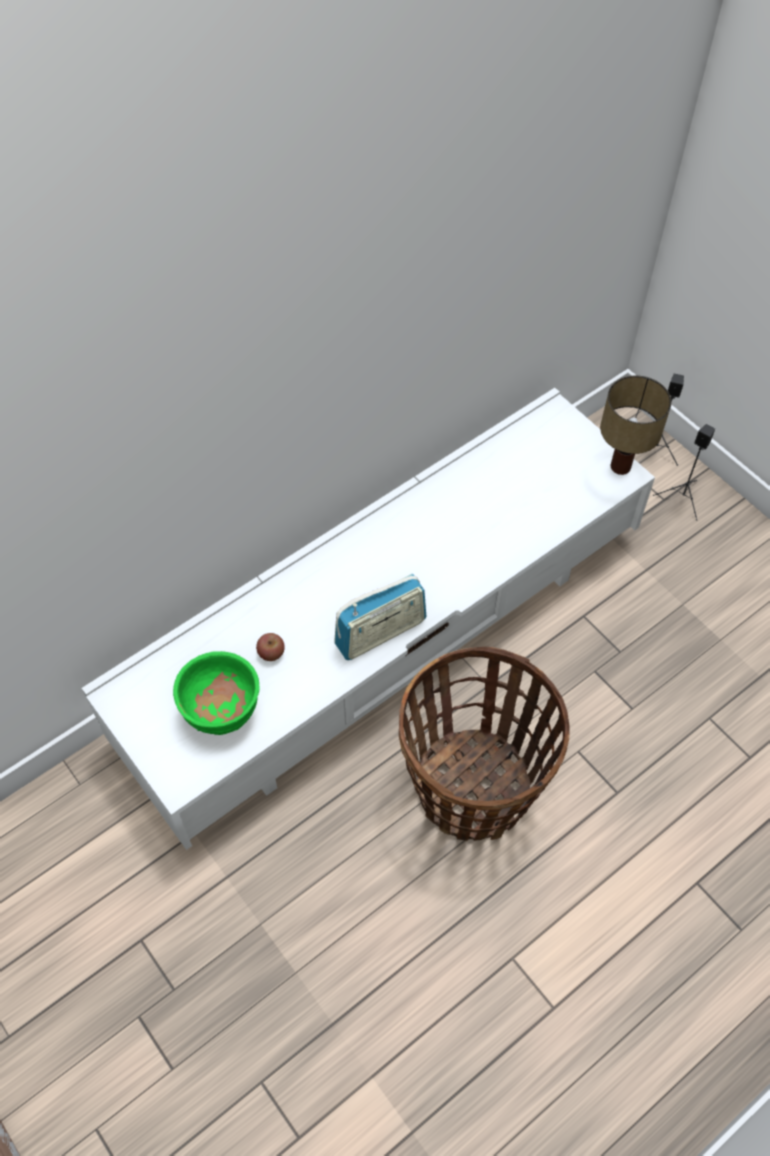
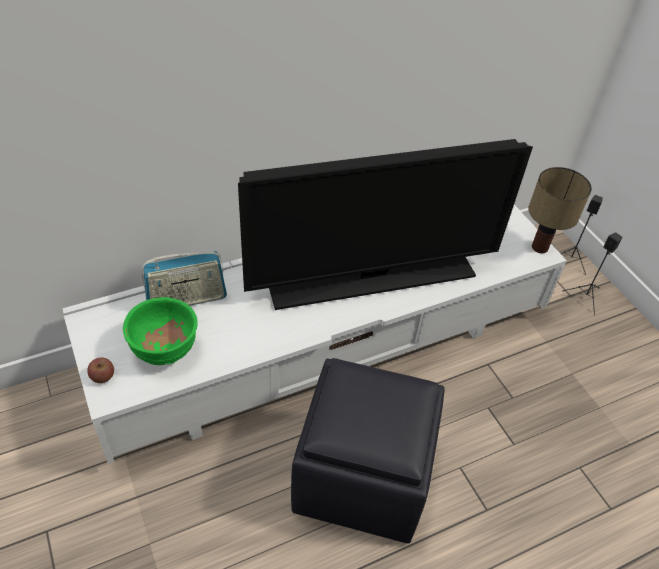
camera: 10 degrees right, 10 degrees down
apple [256,633,285,661] -> apple moved to [87,358,114,383]
radio [334,574,426,660] -> radio moved to [142,251,227,306]
basket [399,647,570,841] -> black ottoman [291,358,445,544]
none -> television [238,139,533,310]

